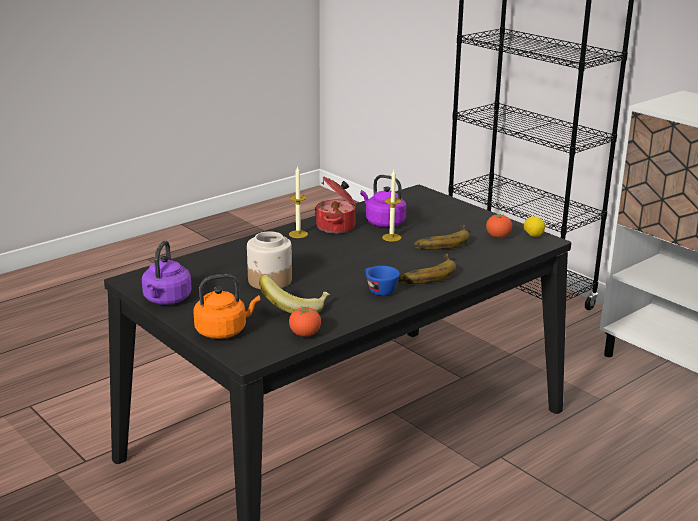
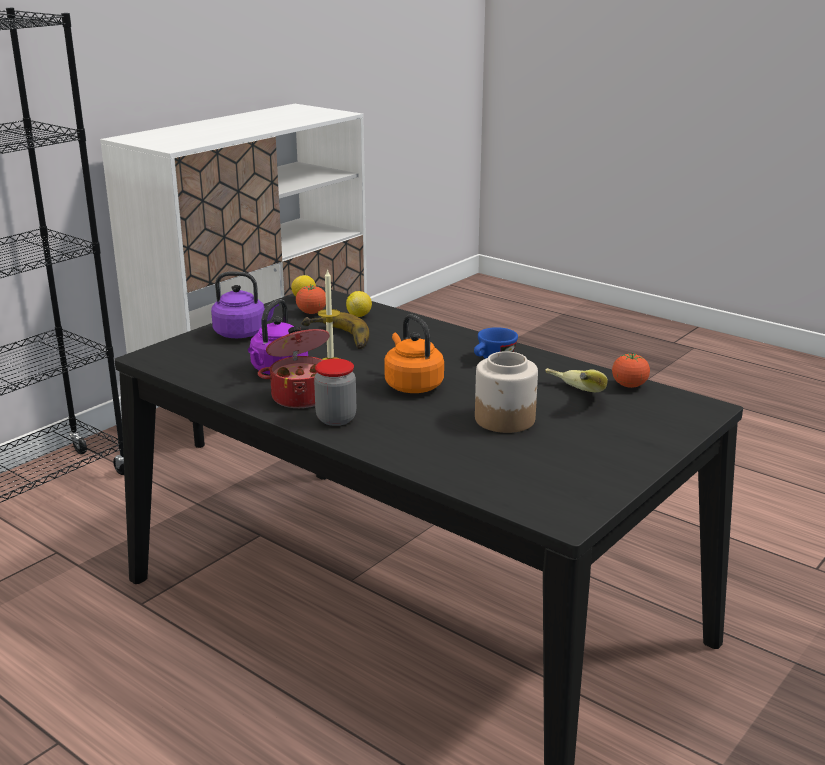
camera: 100 degrees left, 0 degrees up
purple kettle [142,240,192,305] -> purple kettle moved to [211,272,279,338]
orange kettle [193,274,260,339] -> orange kettle moved to [384,314,444,393]
candle [289,166,308,238] -> jar [314,359,356,426]
banana [398,254,456,284] -> none
none -> lemon [346,291,372,317]

